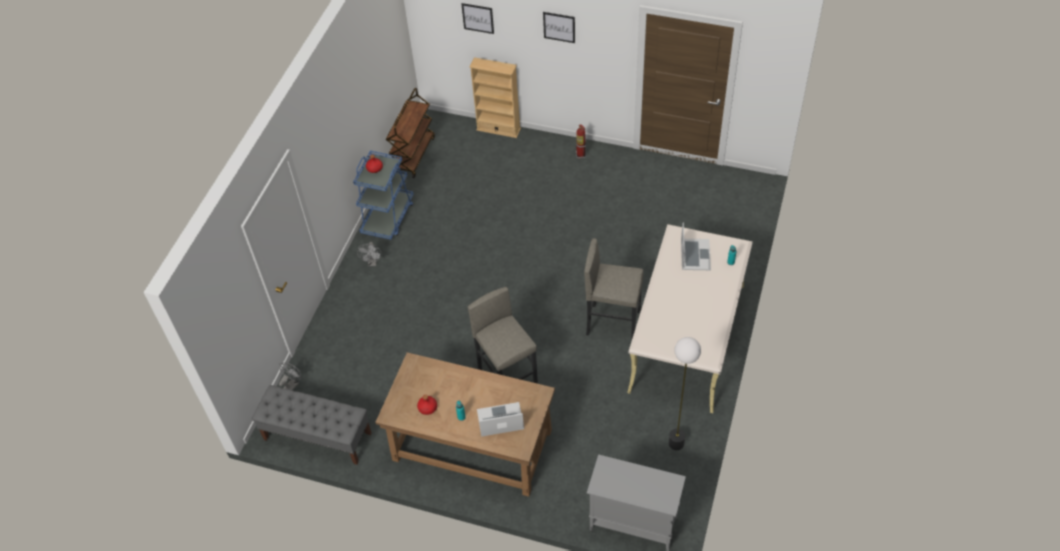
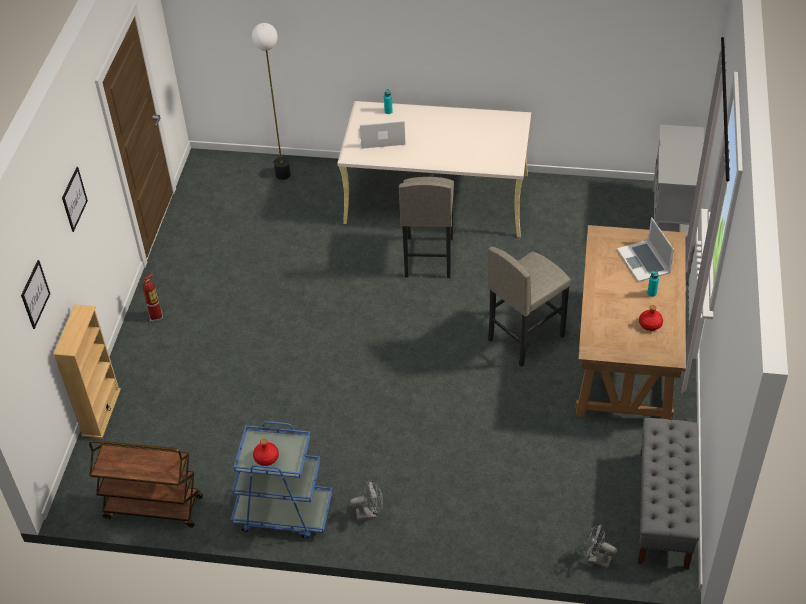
camera: 100 degrees left, 5 degrees down
floor lamp [669,337,701,450] -> floor lamp moved to [252,23,291,180]

